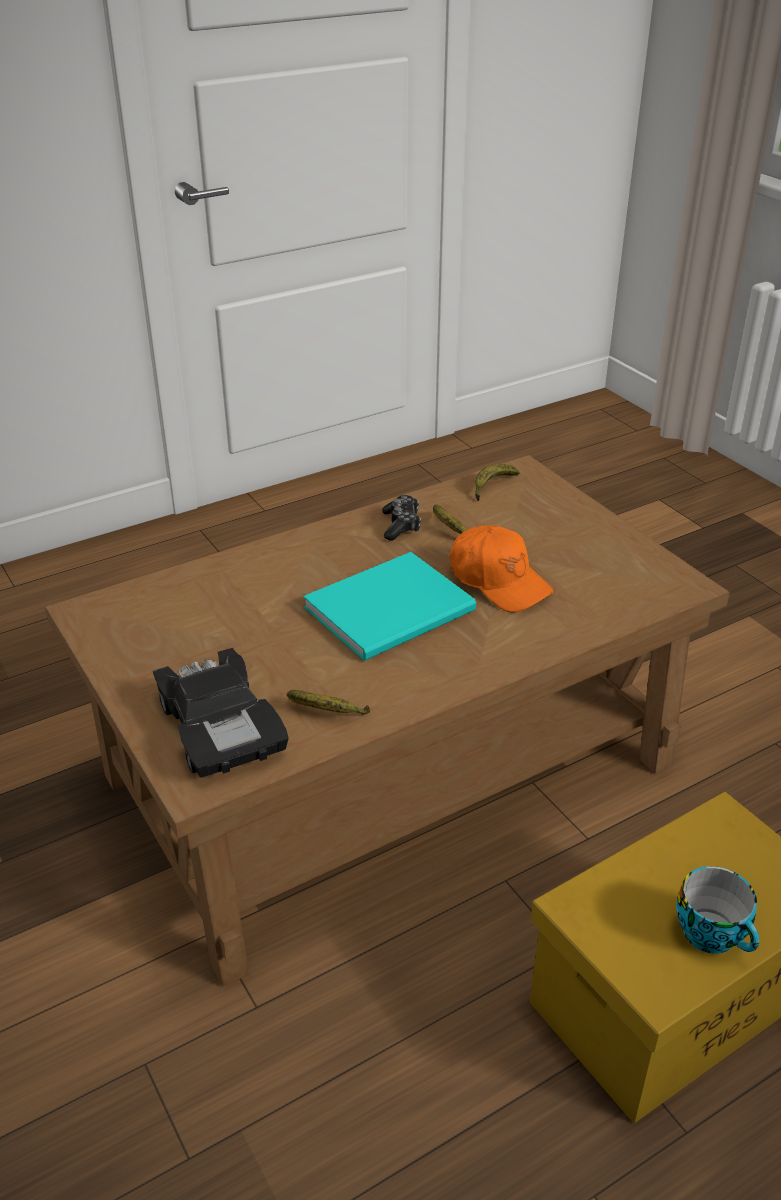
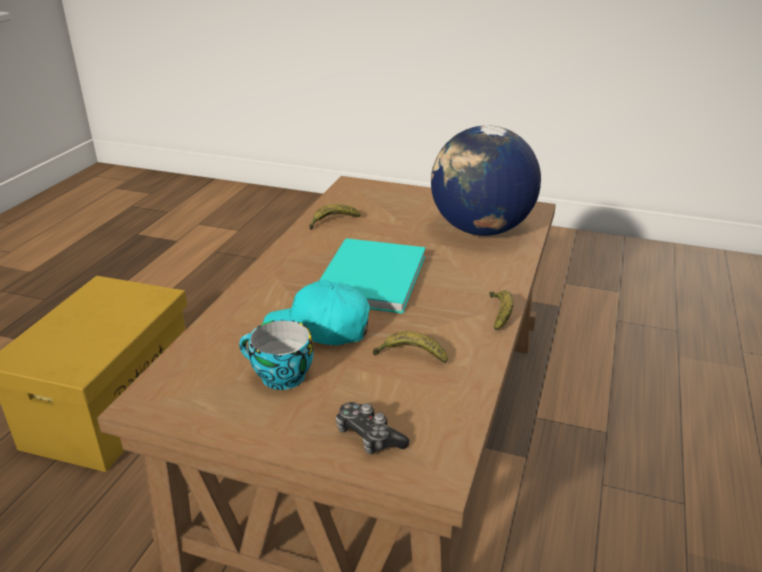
camera: 140 degrees right, 5 degrees down
black toy car [153,648,289,778] -> none
game controller [382,495,421,541] -> game controller moved to [336,402,409,454]
orange cap [450,525,553,612] -> turquoise cap [263,280,370,345]
banana [475,464,520,501] -> banana moved to [489,290,514,330]
cup [676,866,759,954] -> cup moved to [239,319,313,390]
none -> globe [431,125,541,236]

